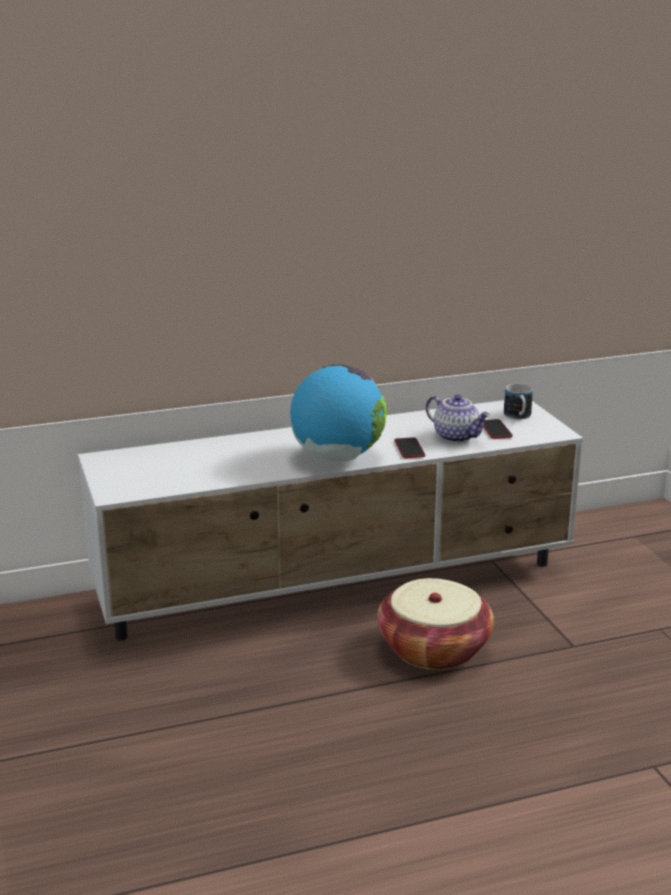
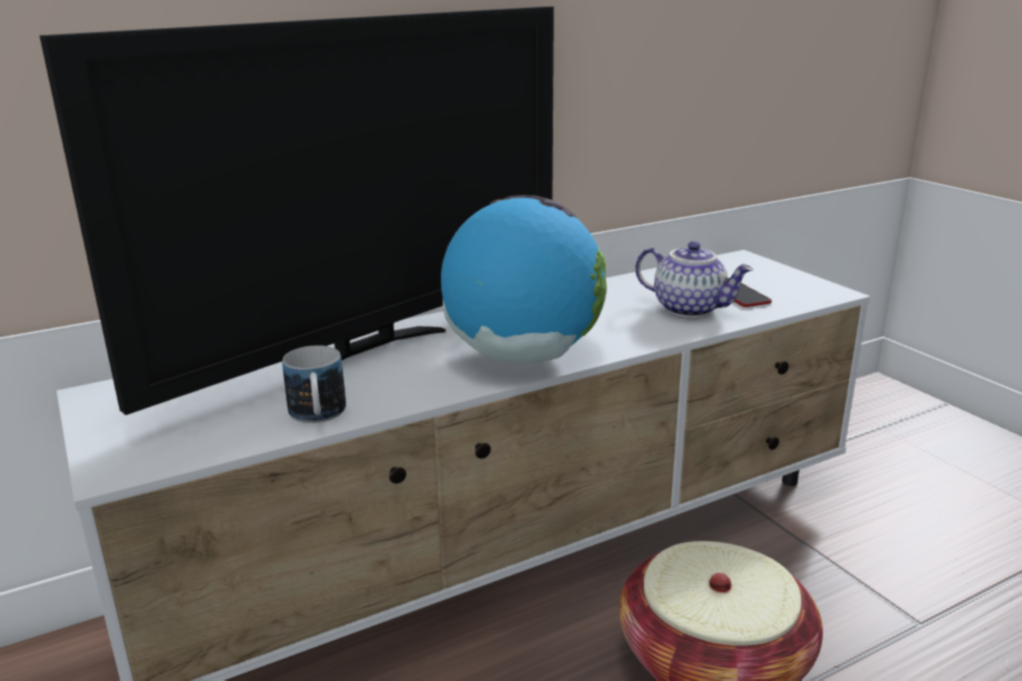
camera: 10 degrees left, 0 degrees up
phone [395,437,425,458] -> none
mug [504,384,533,420] -> mug moved to [282,345,346,423]
none -> television [39,6,554,415]

